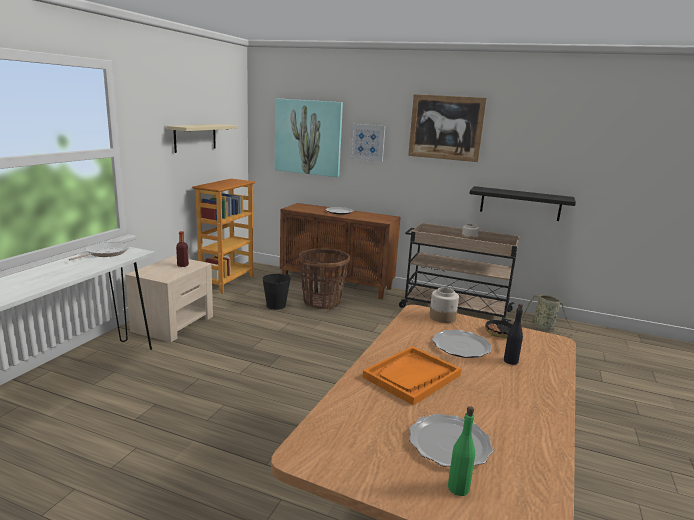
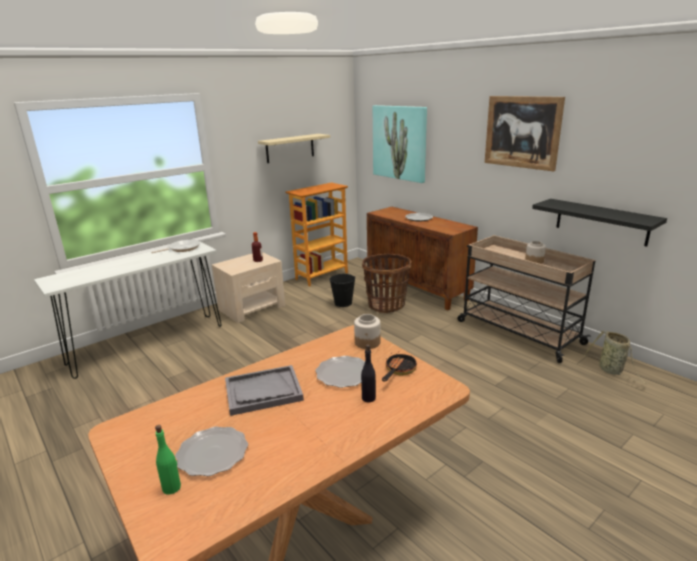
camera: 30 degrees right, 5 degrees up
picture [350,124,385,162] -> none
orange tray [363,346,461,405] -> grey tray [225,365,304,416]

